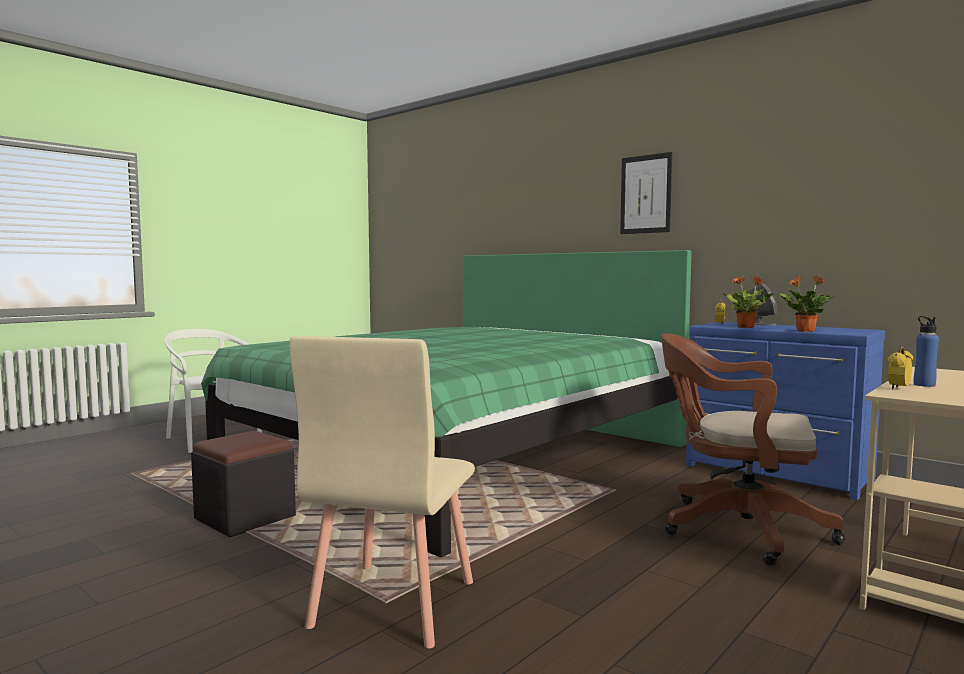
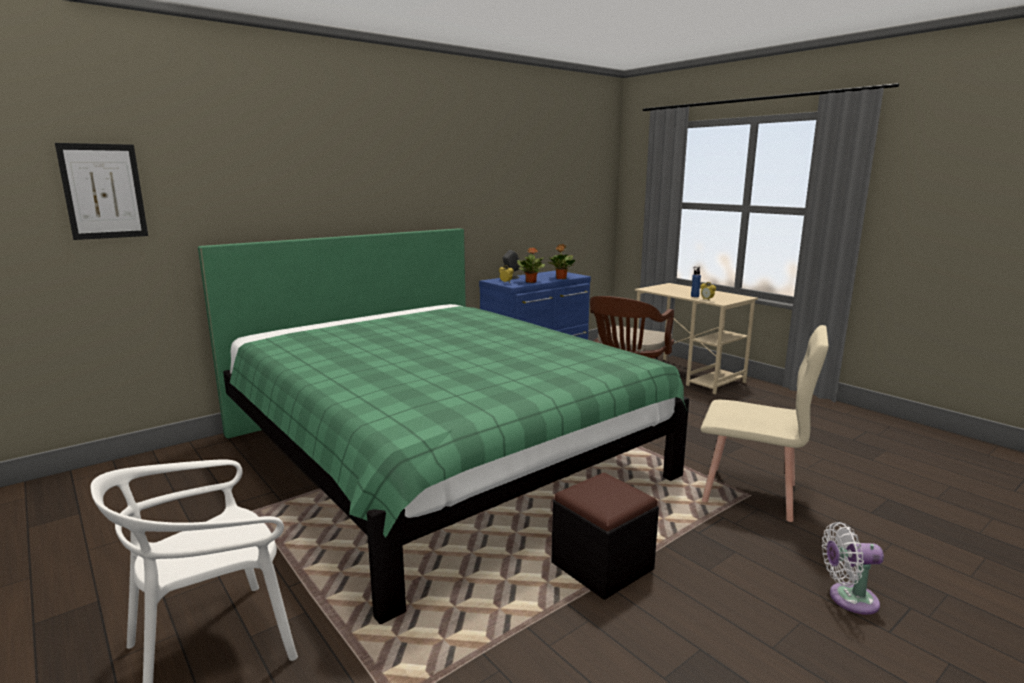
camera: 80 degrees left, 10 degrees up
picture [620,152,672,234] -> picture moved to [55,143,148,240]
none -> white fan [822,522,884,615]

